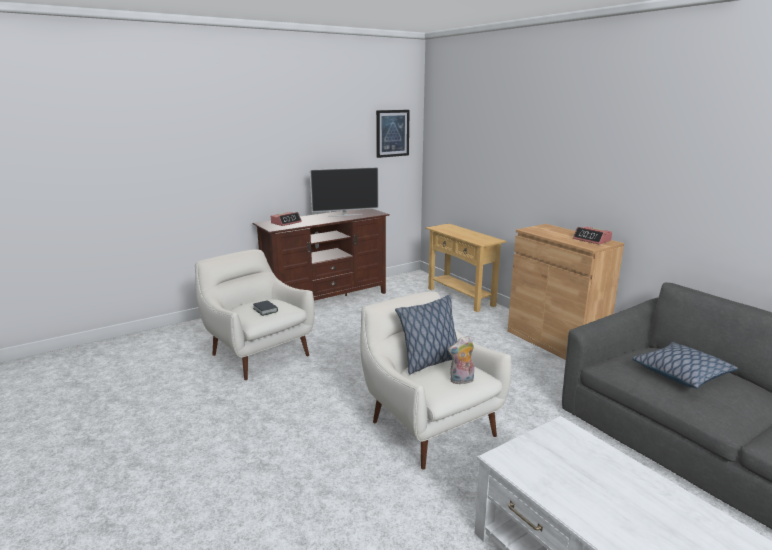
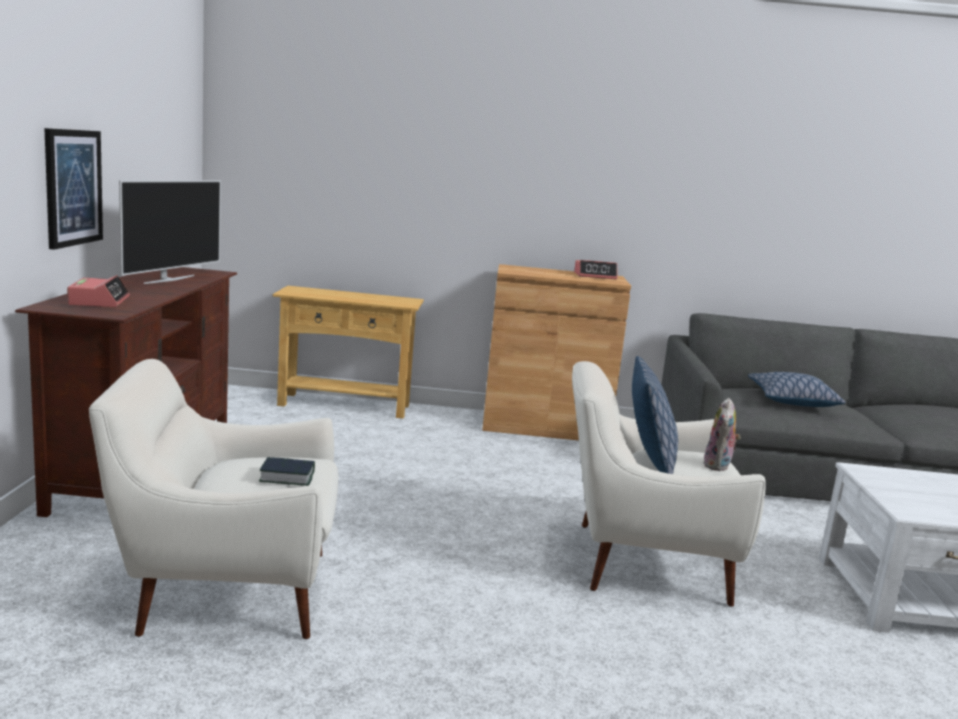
camera: 55 degrees left, 5 degrees down
picture [376,110,410,158] -> picture moved to [44,128,103,250]

